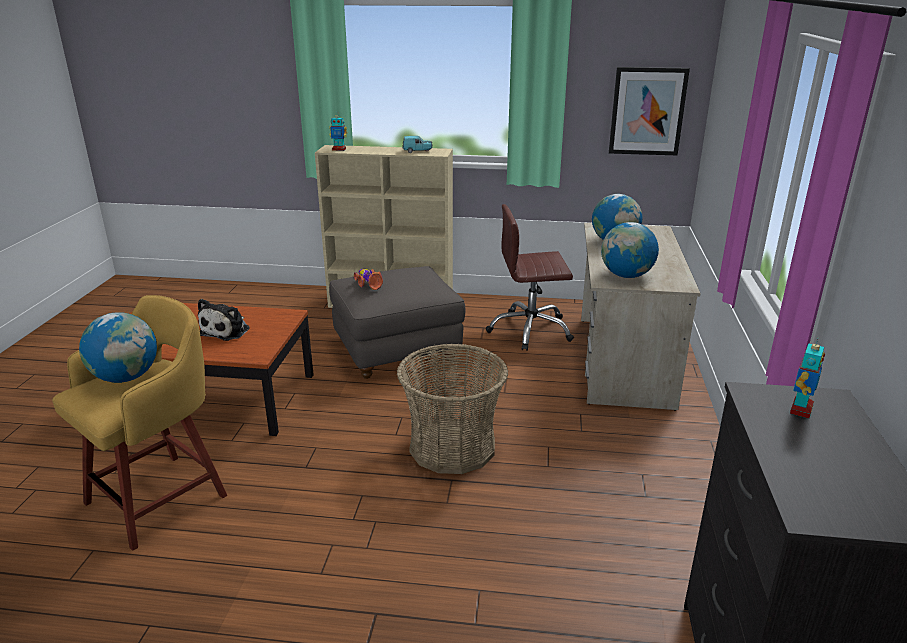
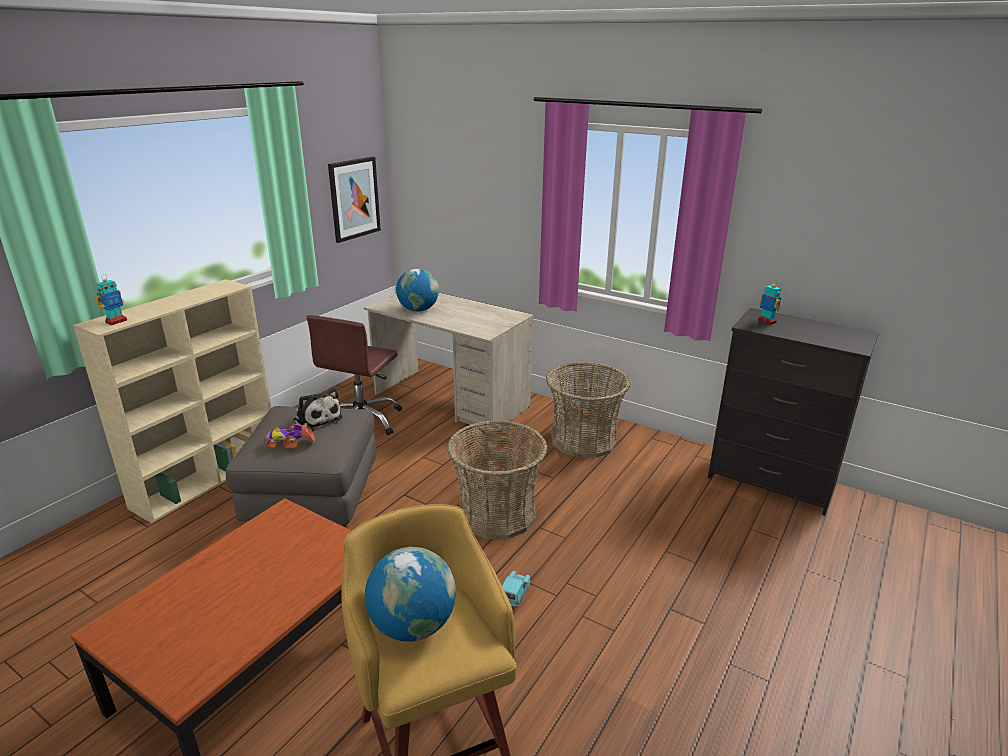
camera: 65 degrees left, 0 degrees up
plush toy [198,299,250,341] -> plush toy moved to [293,388,343,431]
turquoise toy car [403,136,433,153] -> turquoise toy car moved to [502,571,531,607]
globe [601,222,659,278] -> none
none -> basket [546,362,630,458]

